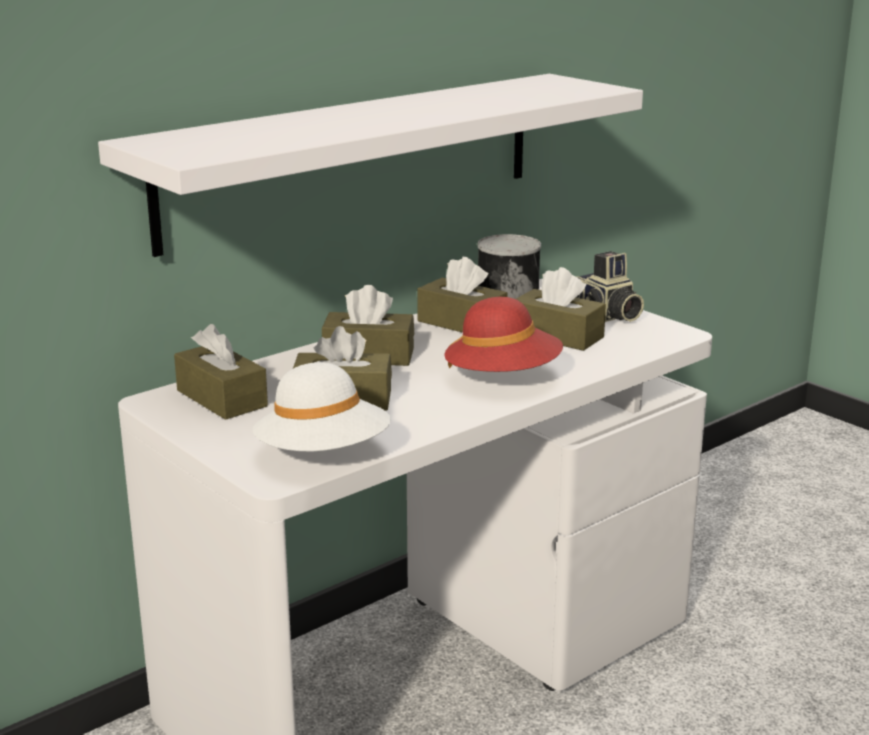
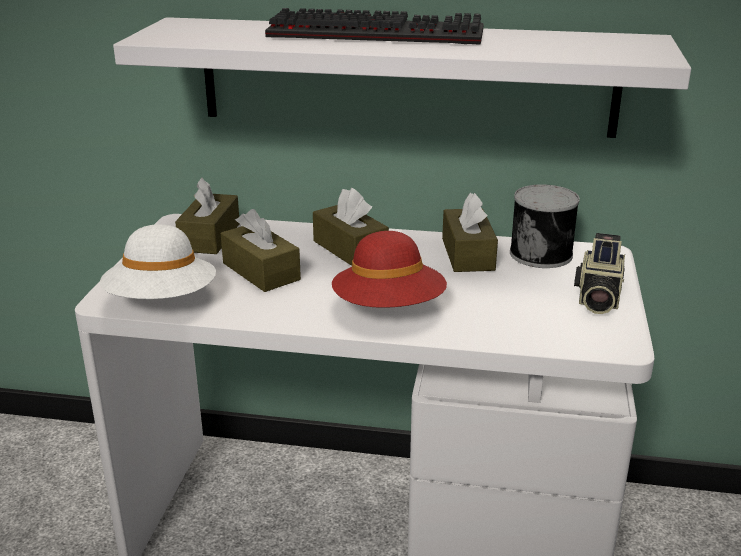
camera: 50 degrees right, 5 degrees up
brown tissue box [516,267,606,351] -> none
none -> keyboard [265,8,484,45]

